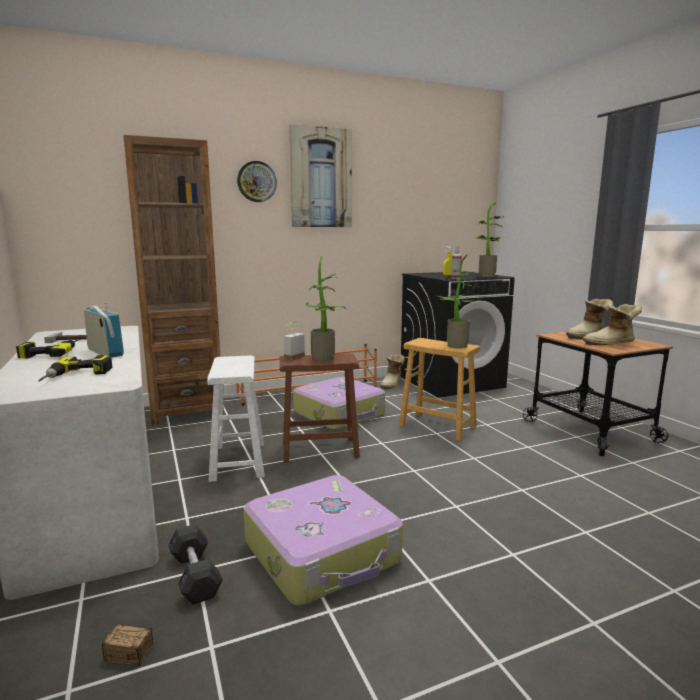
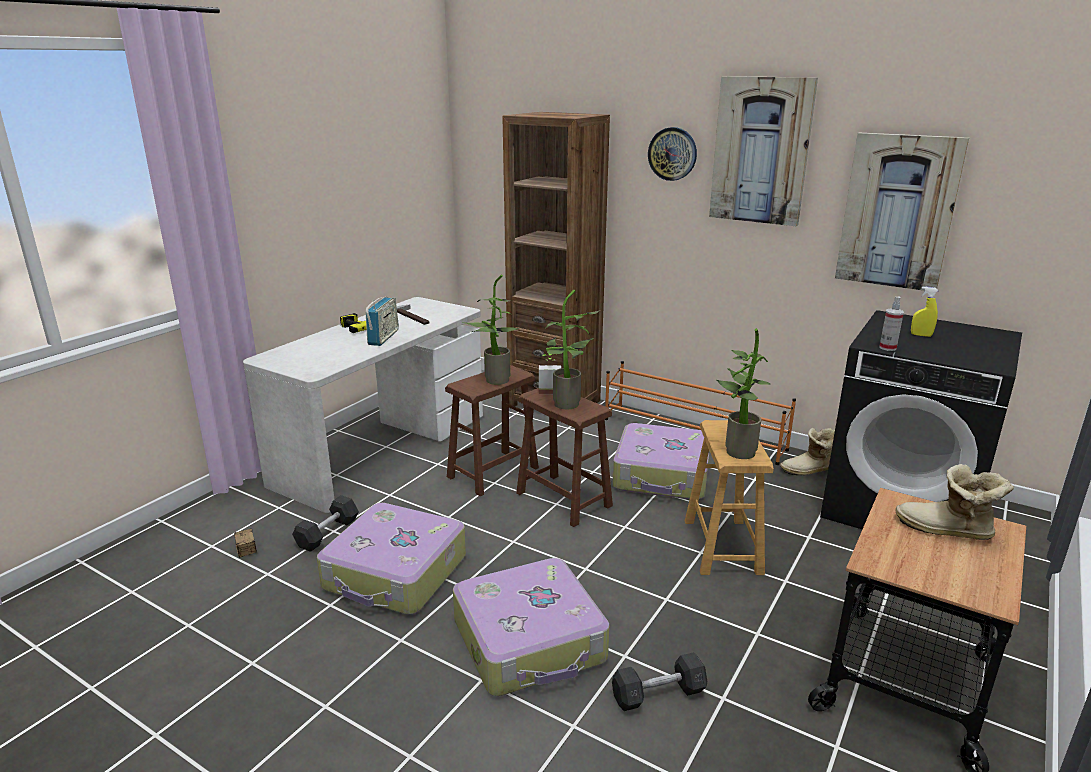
camera: 55 degrees right, 10 degrees up
power drill [38,355,112,382] -> none
white stool [207,356,265,482] -> brown stool [445,365,539,496]
potted plant [476,202,510,277] -> potted plant moved to [463,274,520,385]
boot [583,303,642,345] -> none
none -> suitcase [453,558,610,696]
none -> grey dumbbell [612,652,707,711]
none -> picture [835,133,969,291]

